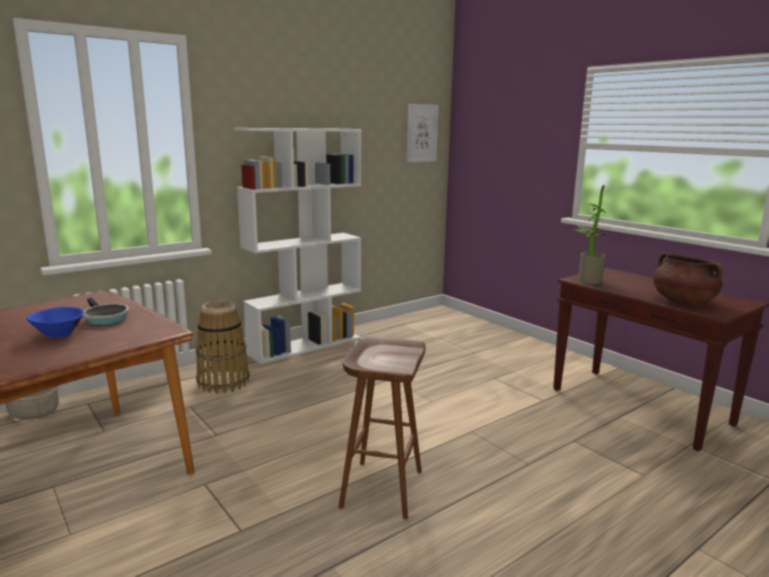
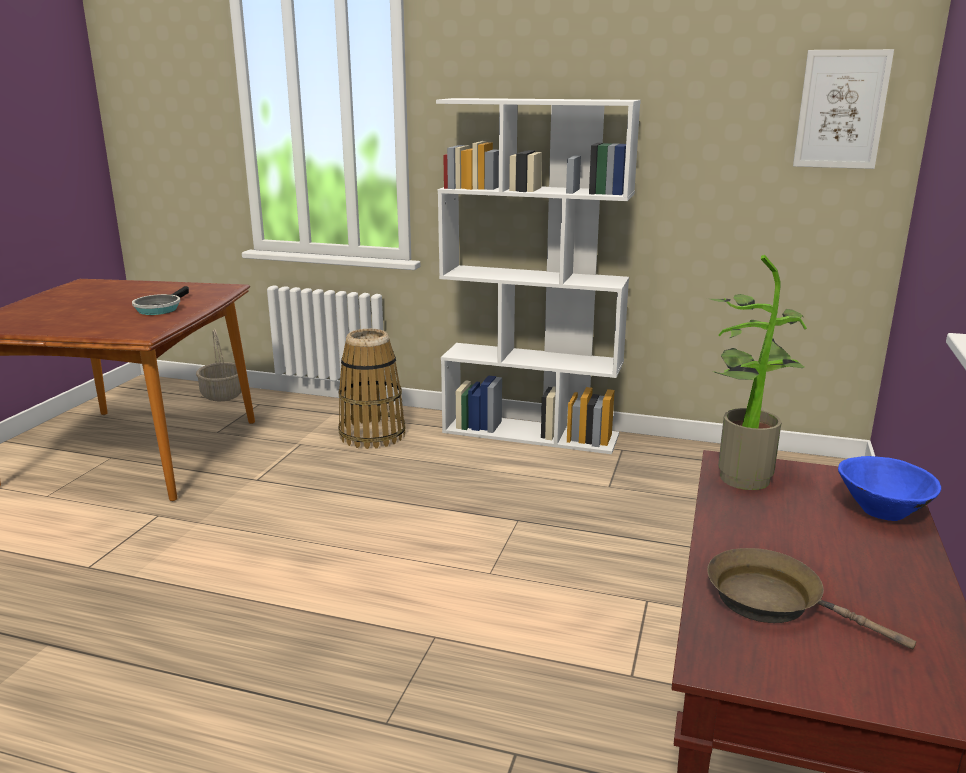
camera: 55 degrees right, 5 degrees up
blue bowl [26,307,84,338] -> blue bowl moved to [838,456,941,521]
brown stool [339,337,426,519] -> none
brown cooking pot [653,252,723,304] -> brown frying pan [707,548,916,649]

